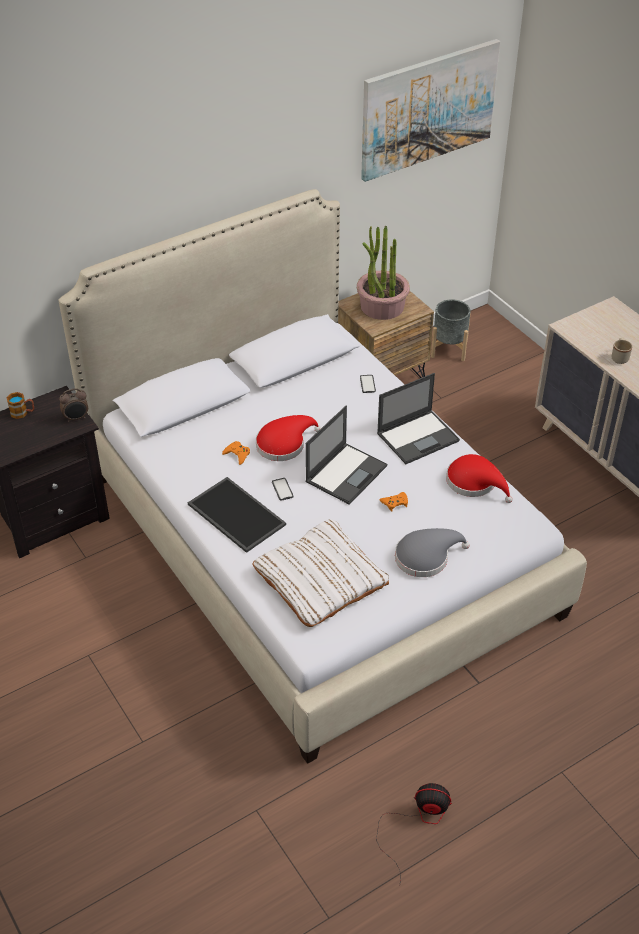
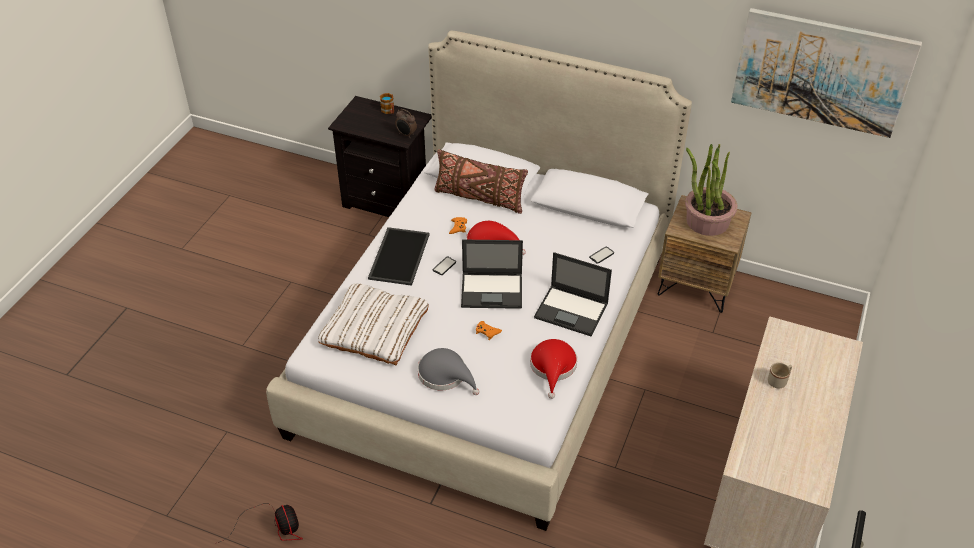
camera: 55 degrees right, 0 degrees up
grey planter [431,299,471,361] -> none
none -> brown pillow [434,149,528,214]

